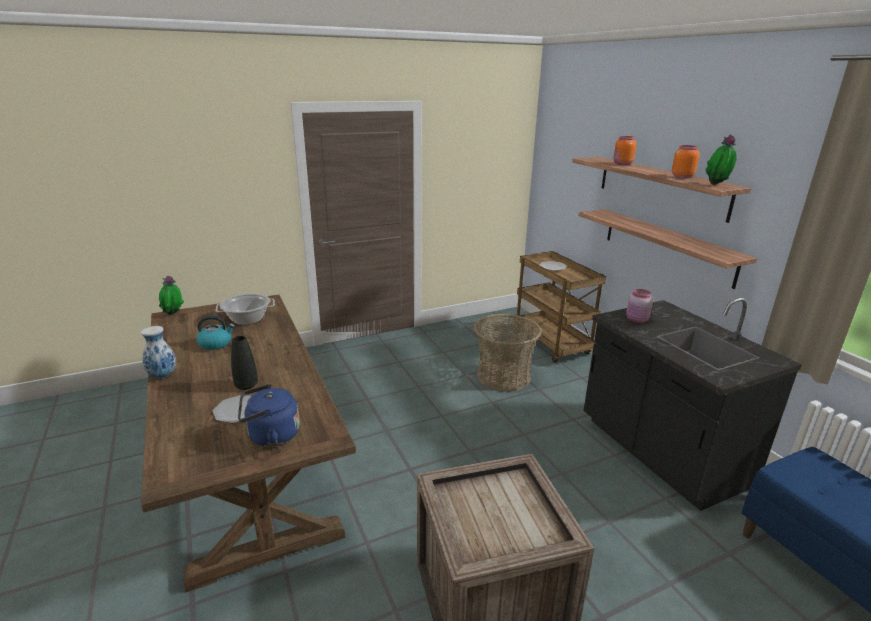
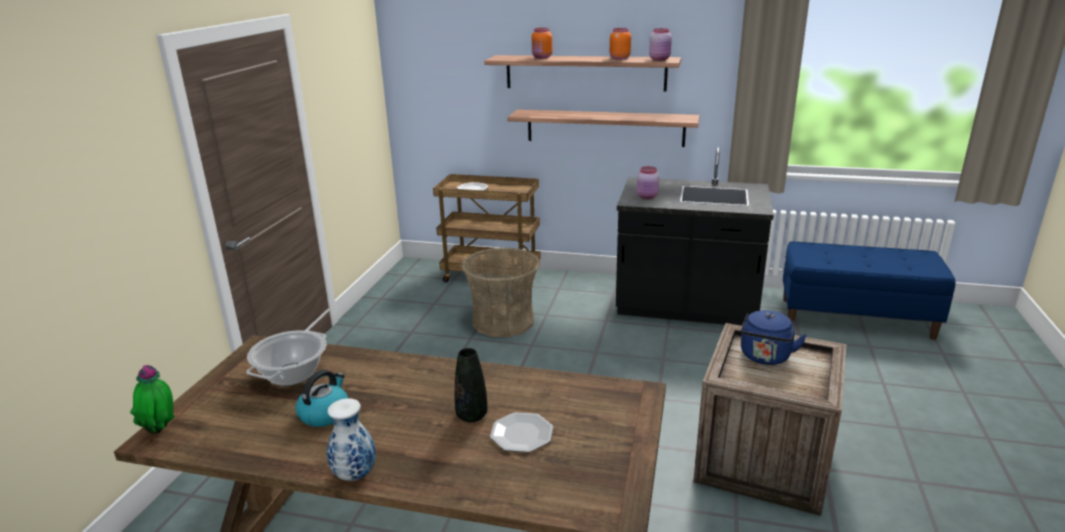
camera: 50 degrees left, 0 degrees up
blue kettle [238,384,300,447] -> blue kettle moved to [741,310,807,365]
potted plant [706,135,737,185] -> pink jar [649,28,672,60]

